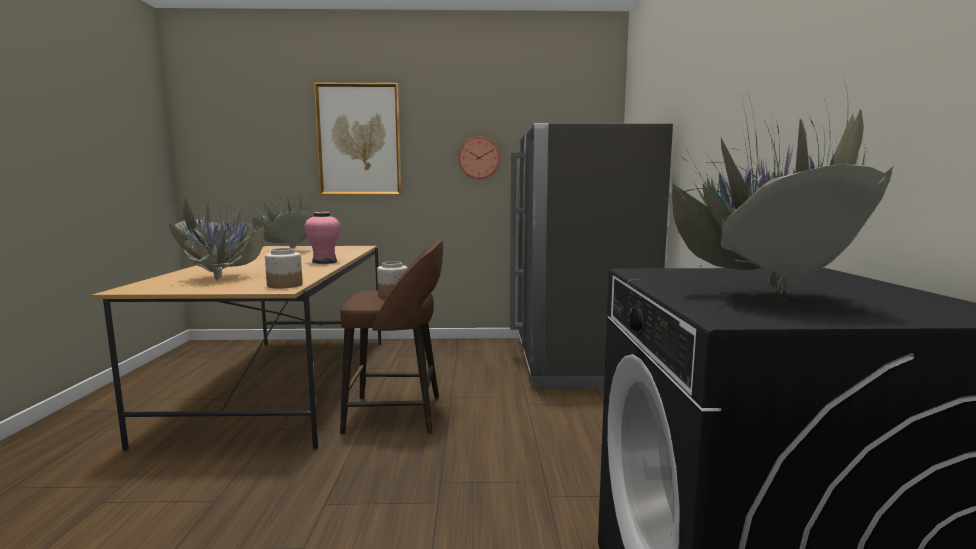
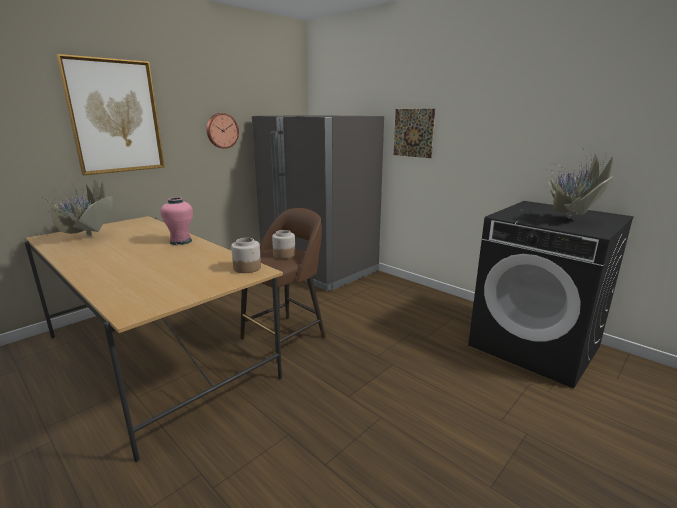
camera: 45 degrees left, 10 degrees up
potted plant [166,187,266,280] -> none
none -> picture [394,109,435,158]

